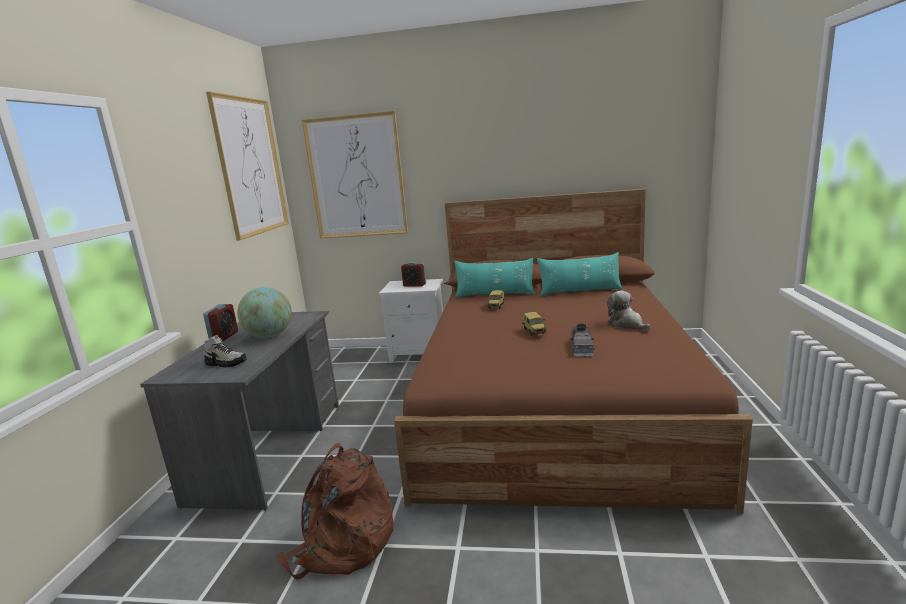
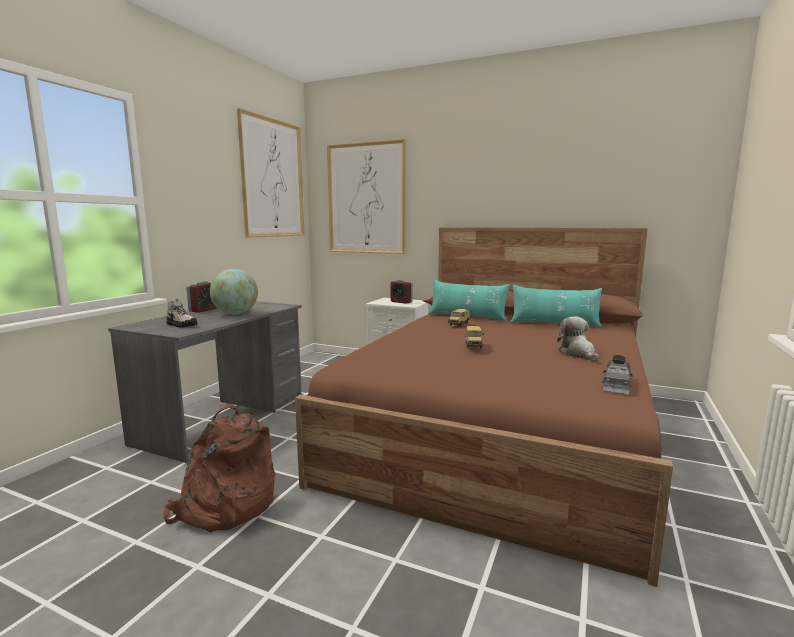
camera: 15 degrees right, 5 degrees down
grey toy car [570,324,595,356] -> grey toy car moved to [601,355,633,394]

